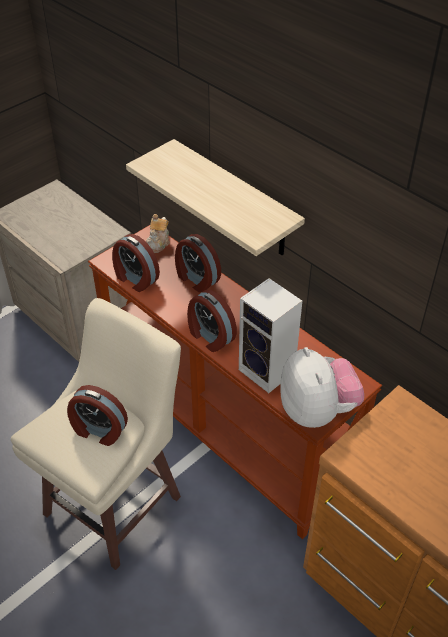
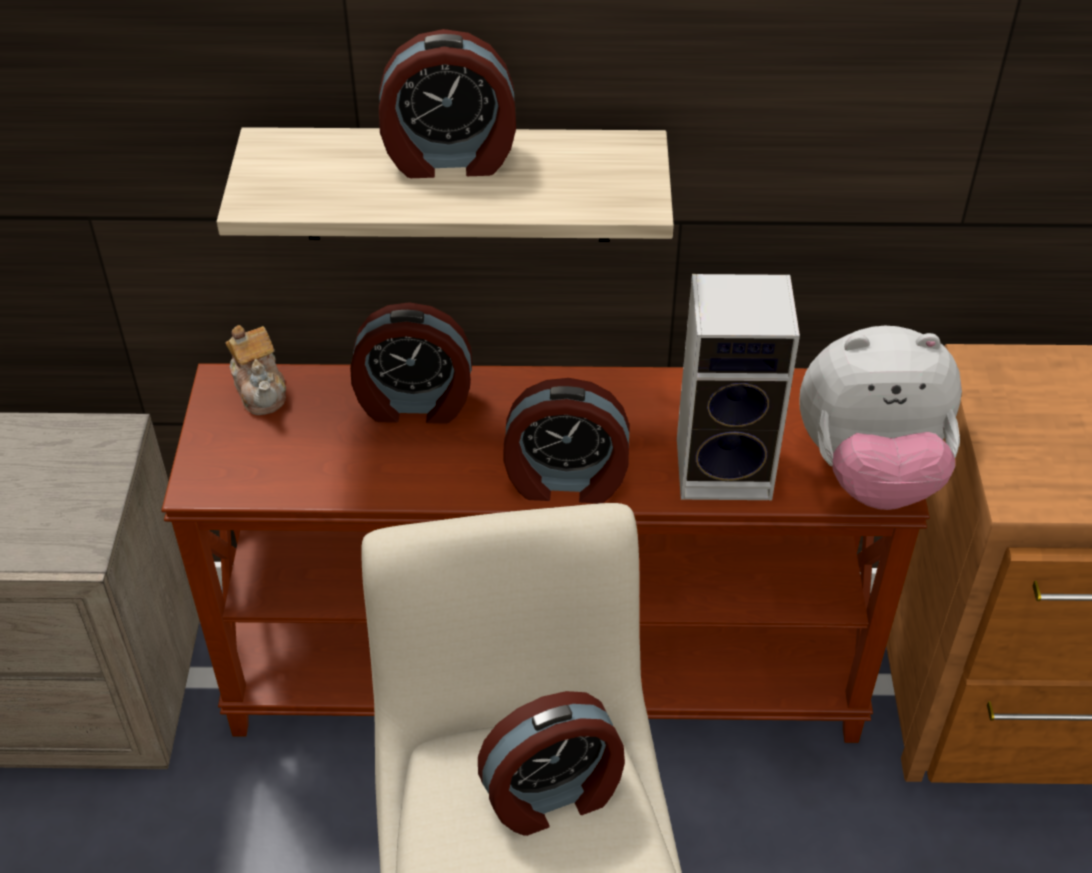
camera: 45 degrees left, 0 degrees up
alarm clock [112,234,160,292] -> alarm clock moved to [379,29,516,178]
plush toy [280,347,364,428] -> plush toy turned 150 degrees clockwise [799,326,962,510]

